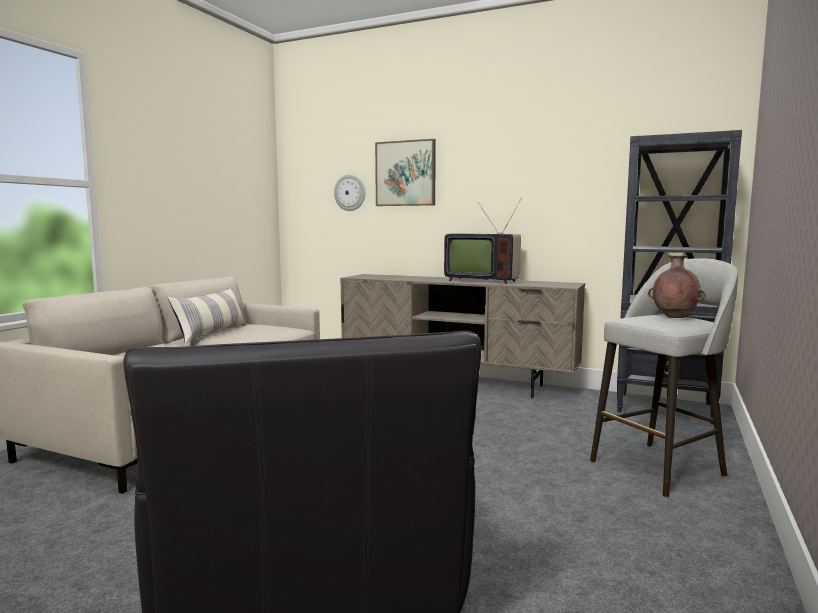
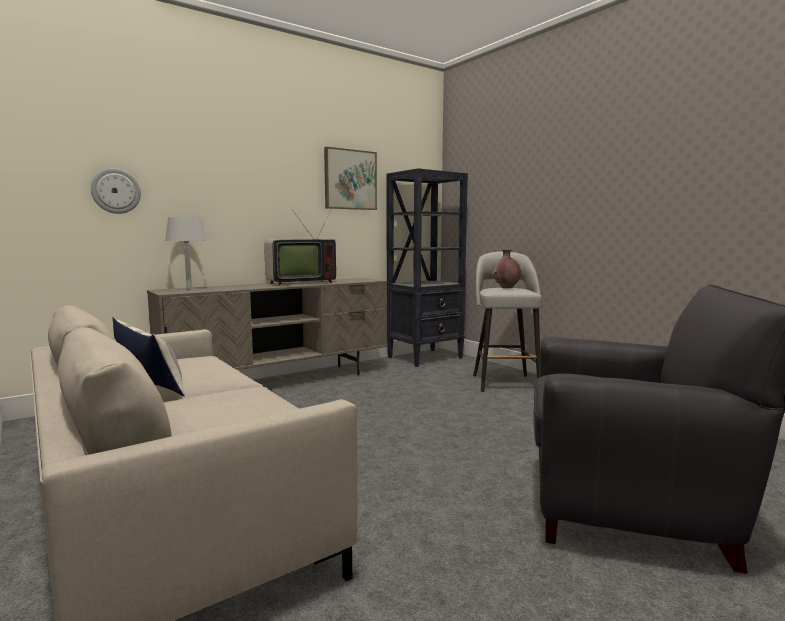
camera: 60 degrees left, 0 degrees up
picture [375,139,436,206] -> picture moved to [324,147,377,210]
none -> grey table lamp [165,217,207,289]

